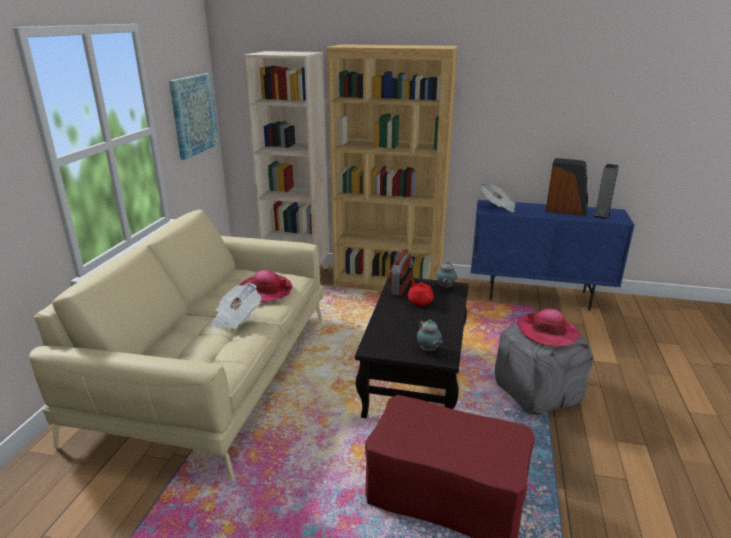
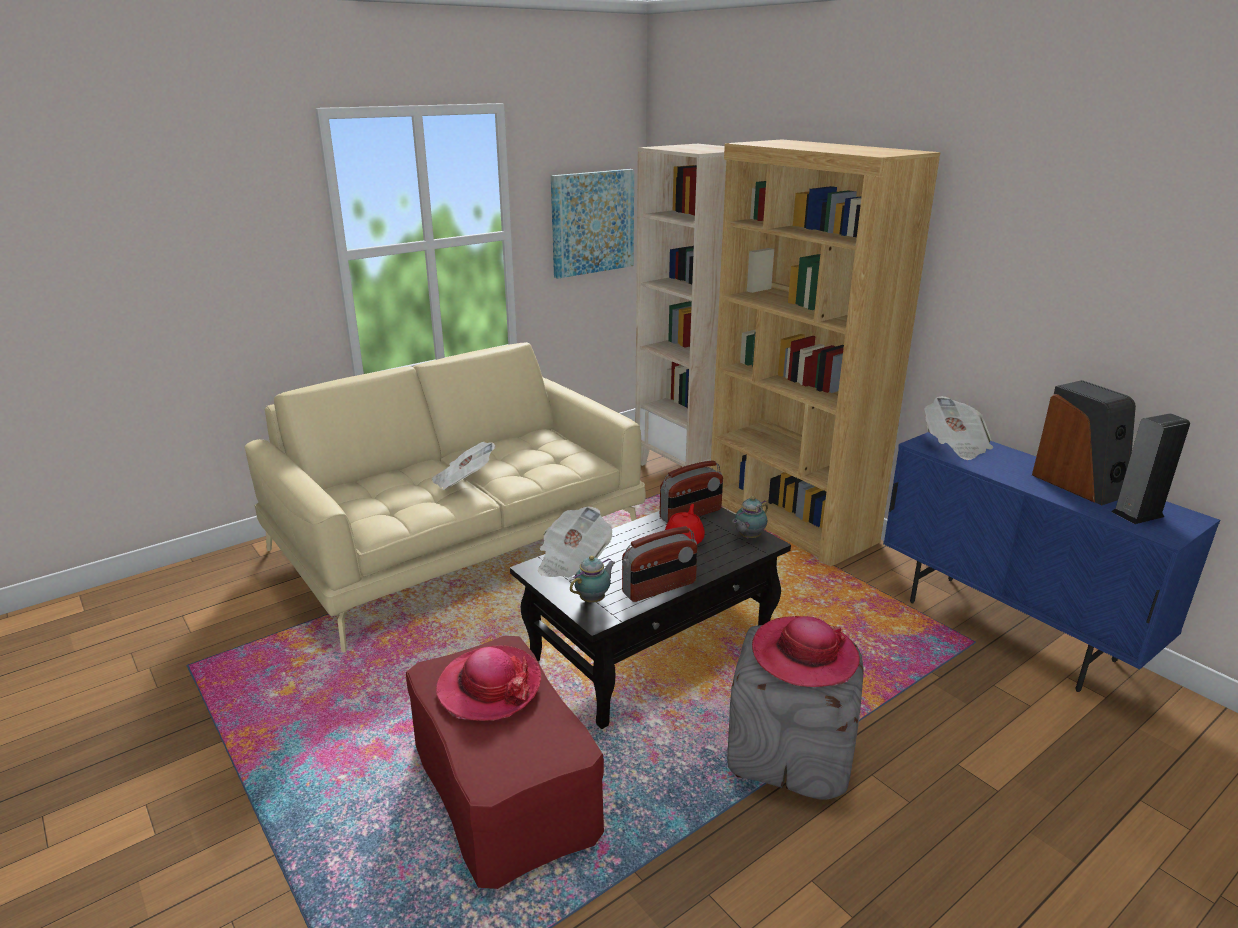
camera: 40 degrees right, 0 degrees up
hat [240,270,292,302] -> hat moved to [436,645,541,721]
teapot [417,319,442,351] -> teapot turned 150 degrees counterclockwise [570,555,616,602]
none -> newspaper [538,506,612,578]
none -> radio [622,526,697,602]

